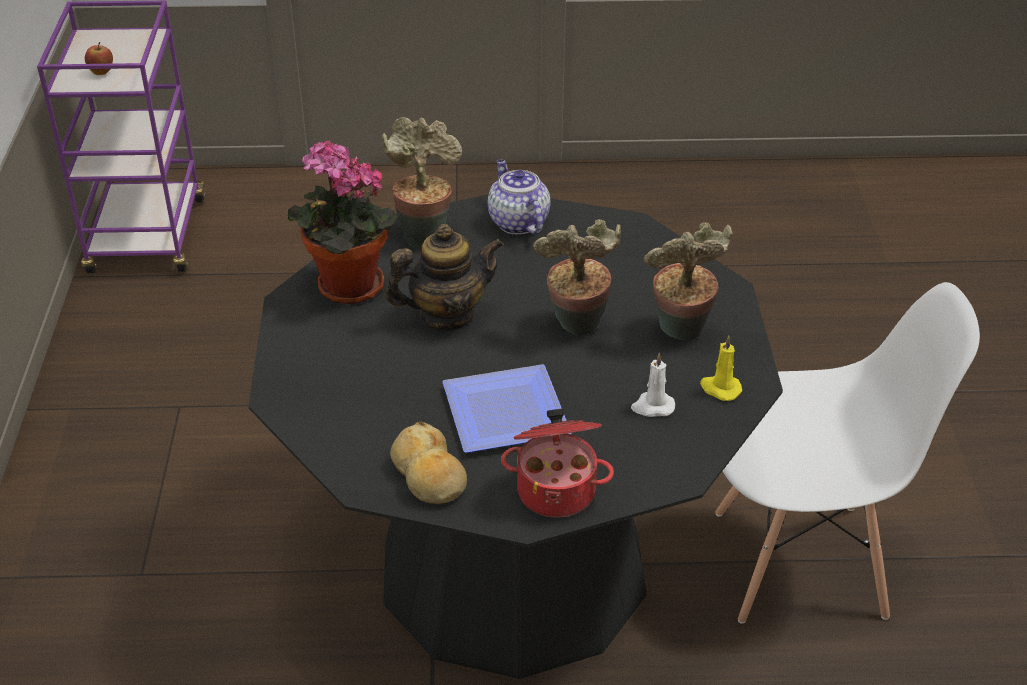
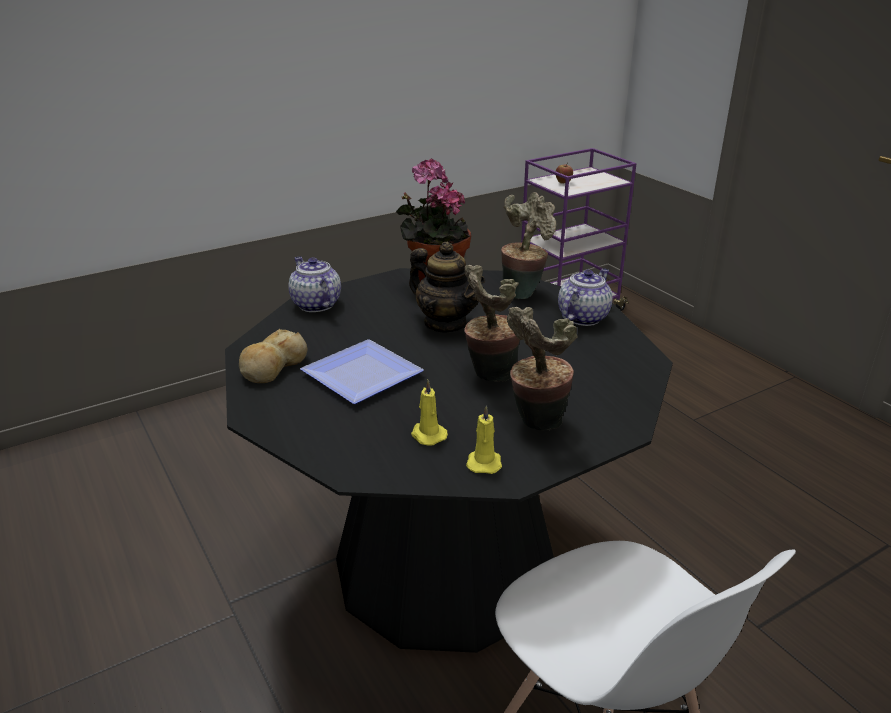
camera: 60 degrees right, 10 degrees down
cooking pot [501,409,614,518] -> none
white candle [631,352,675,417] -> yellow candle [411,380,448,446]
none -> teapot [288,256,341,312]

